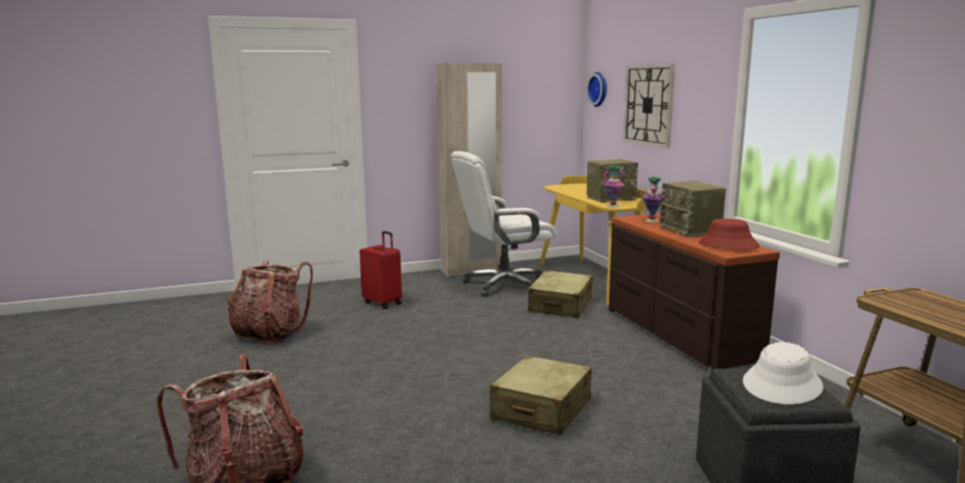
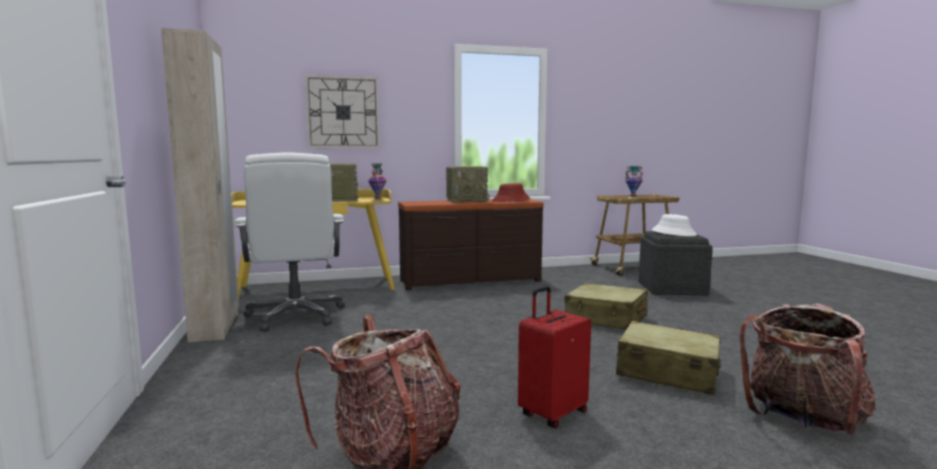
camera: 85 degrees left, 5 degrees down
red suitcase [360,231,402,309] -> red suitcase moved to [518,286,591,428]
beige suitcase [528,270,592,318] -> beige suitcase moved to [616,321,721,395]
wall clock [586,72,607,107] -> none
vase [642,177,664,222] -> vase moved to [625,166,643,199]

